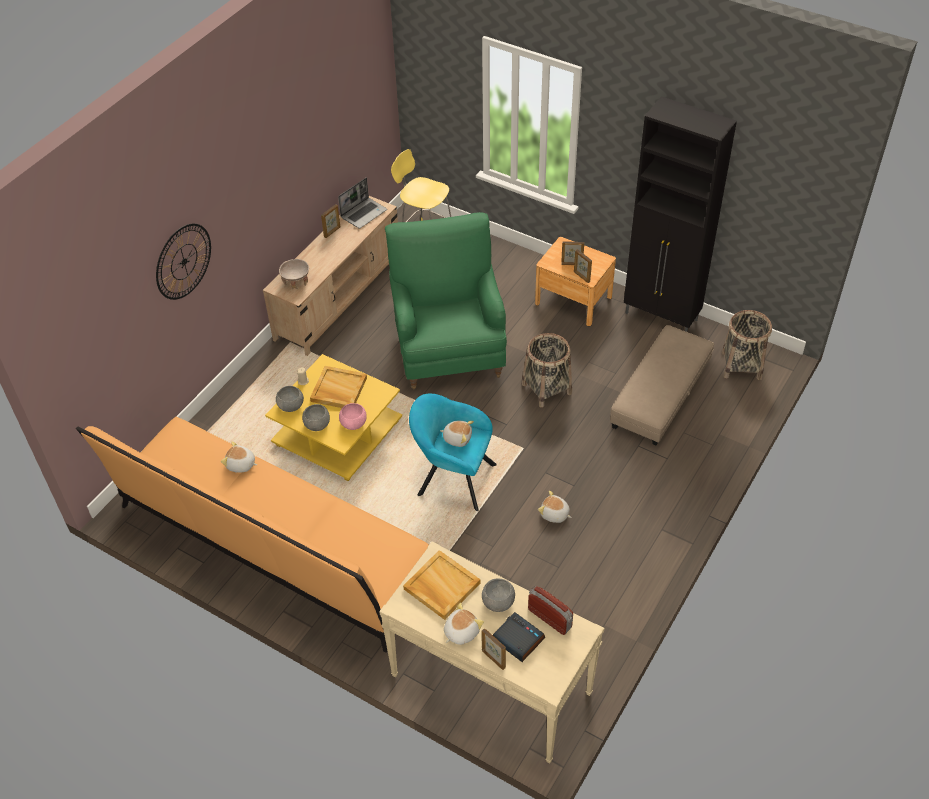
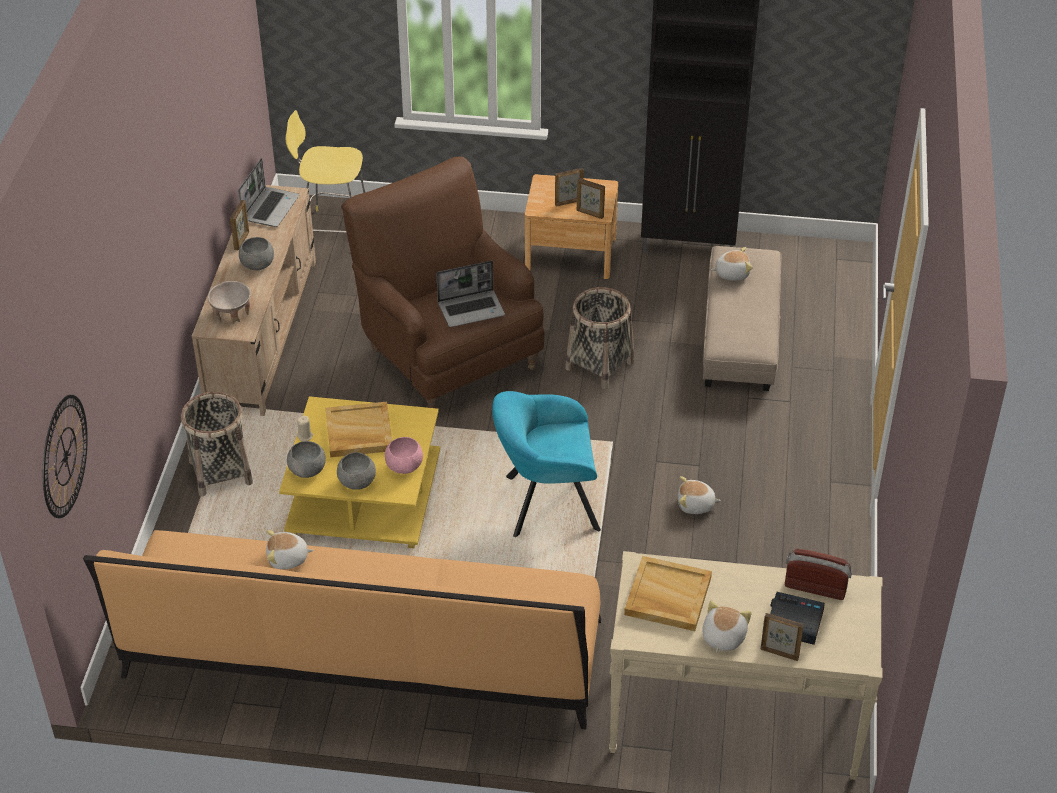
camera: 25 degrees left, 5 degrees down
wall clock [156,224,211,300] -> wall clock moved to [43,395,88,518]
green armchair [385,212,507,389] -> brown armchair [341,156,544,408]
plush toy [440,421,474,447] -> plush toy moved to [711,247,753,281]
grey bowl [482,579,515,612] -> grey bowl moved to [239,237,274,270]
basket [722,310,772,380] -> basket moved to [181,392,253,497]
none -> laptop [437,261,505,327]

